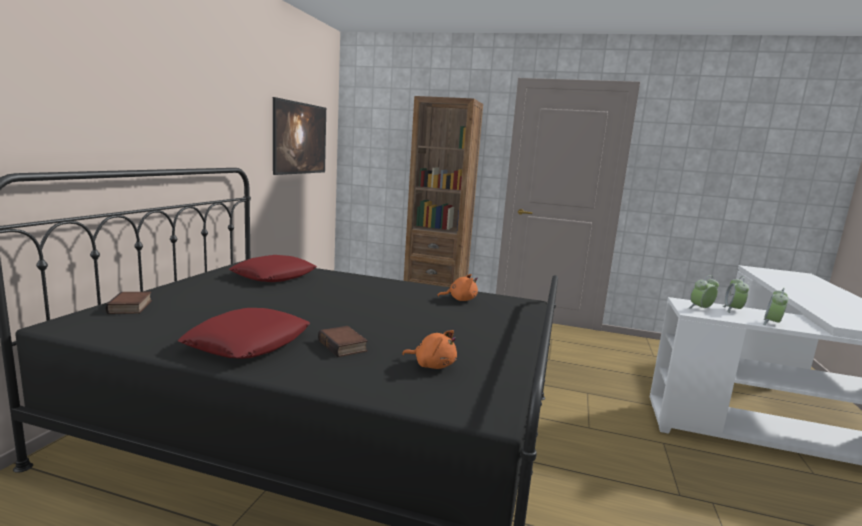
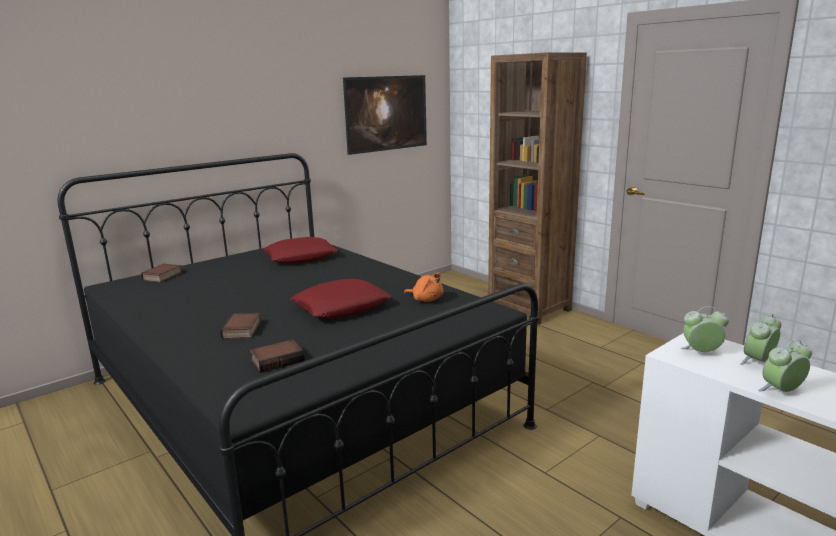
camera: 35 degrees right, 5 degrees up
red pillow [178,308,310,359] -> red pillow moved to [291,279,392,318]
orange plush toy [402,330,457,369] -> book [250,339,305,373]

